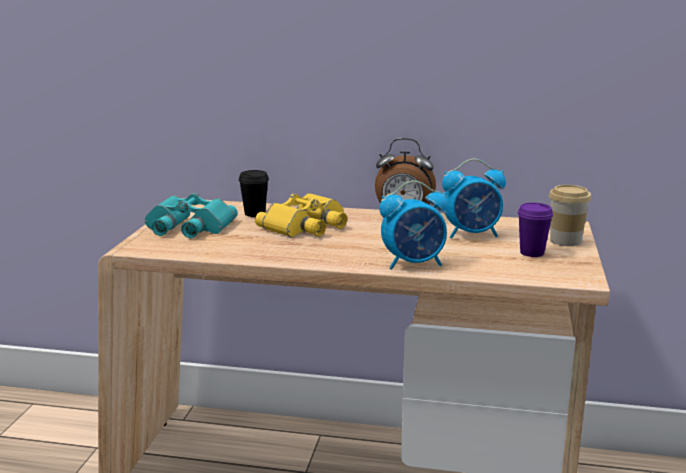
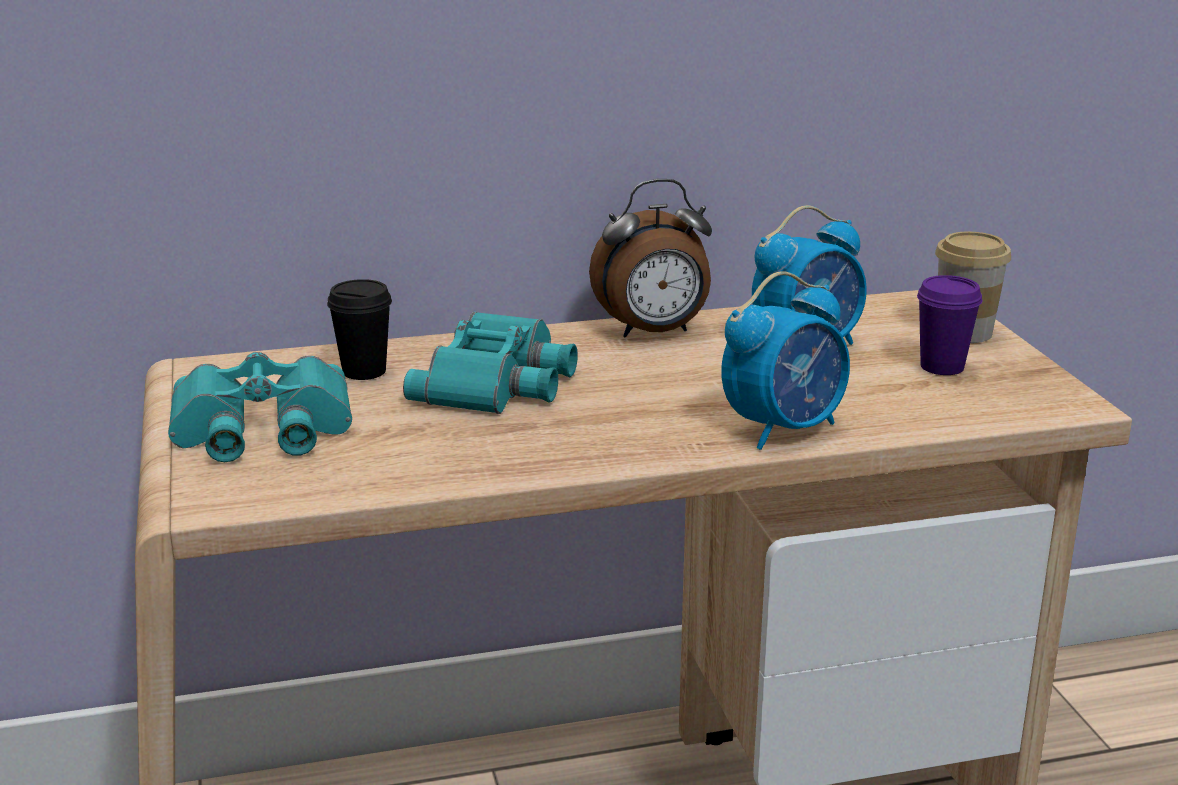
camera: 25 degrees left, 5 degrees up
yellow binoculars [255,193,347,237] -> turquoise binoculars [403,312,578,414]

